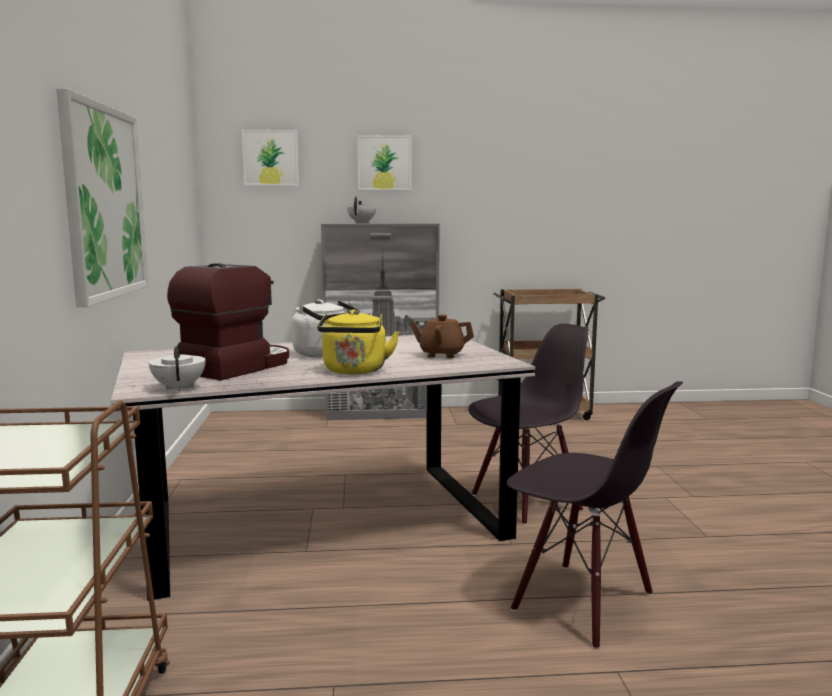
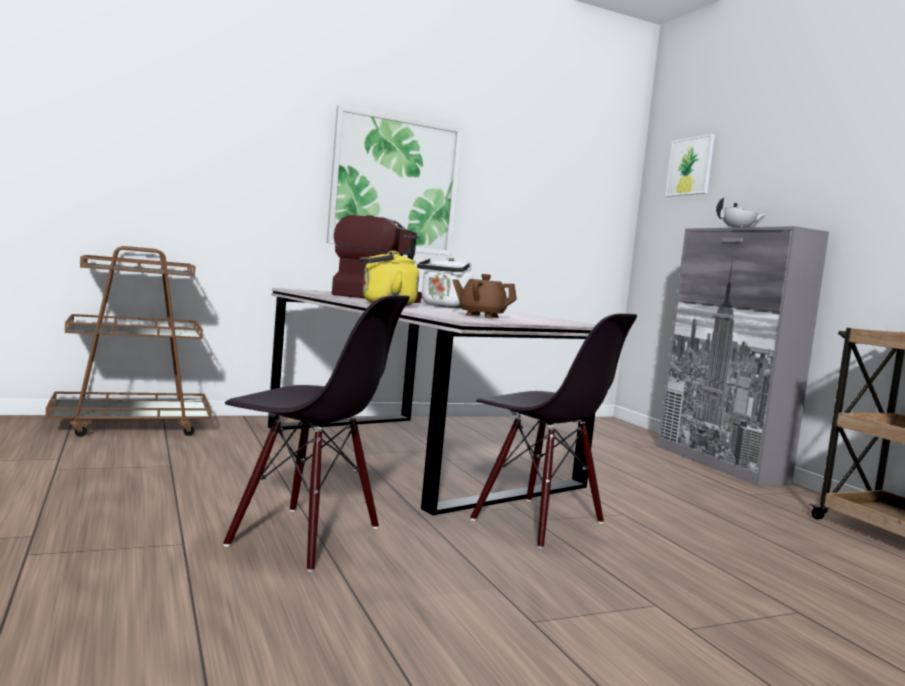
camera: 70 degrees right, 5 degrees down
white teapot [149,346,205,391] -> none
picture [357,135,411,191] -> none
brown teapot [409,315,474,358] -> brown teapot turned 60 degrees counterclockwise [452,274,517,318]
black chair [507,381,683,650] -> black chair turned 90 degrees counterclockwise [223,295,410,572]

